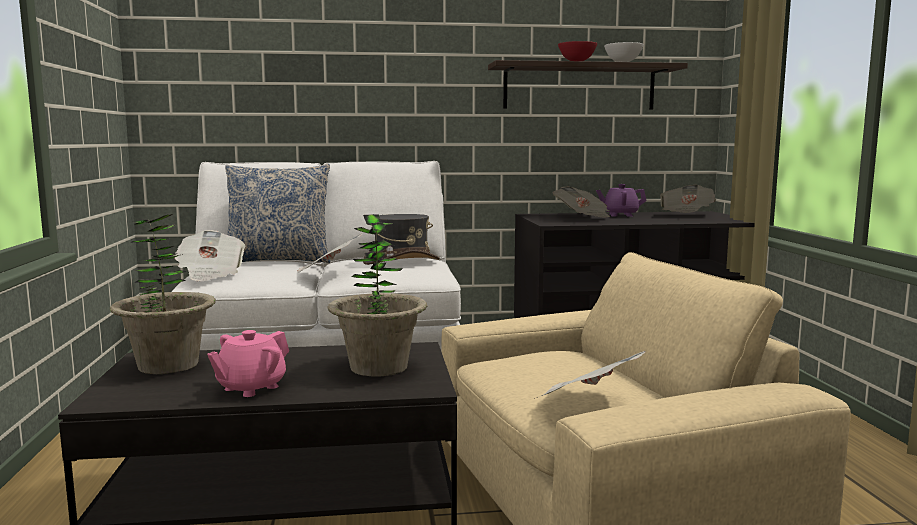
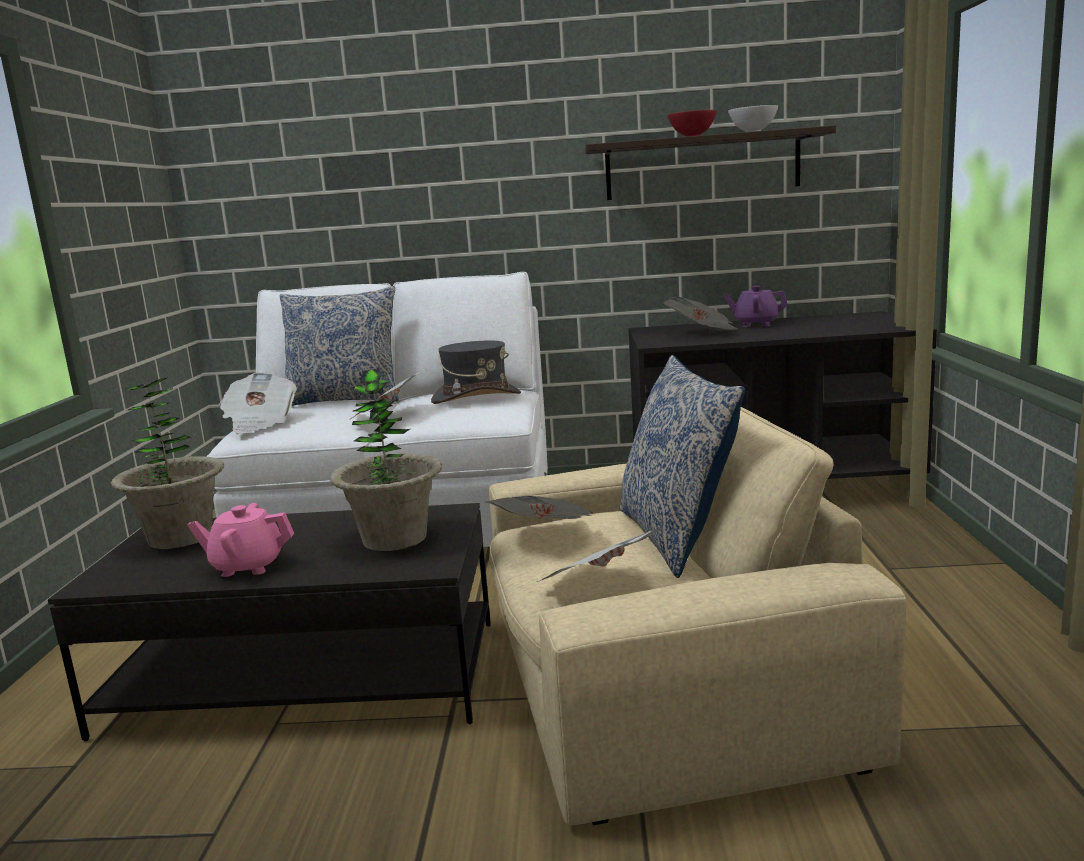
camera: 10 degrees right, 5 degrees up
pink teapot [207,330,289,397] -> pink teapot turned 45 degrees clockwise [187,503,294,577]
newspaper [660,185,716,213] -> newspaper moved to [485,496,593,519]
none -> pillow [619,355,745,578]

